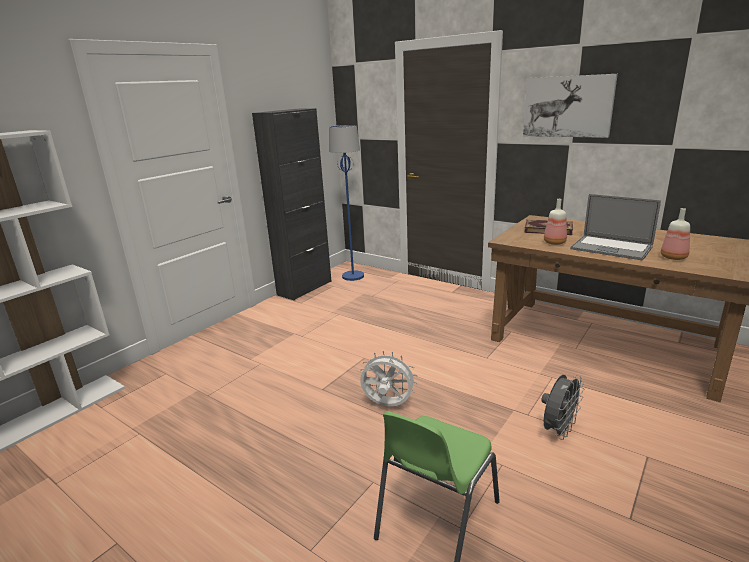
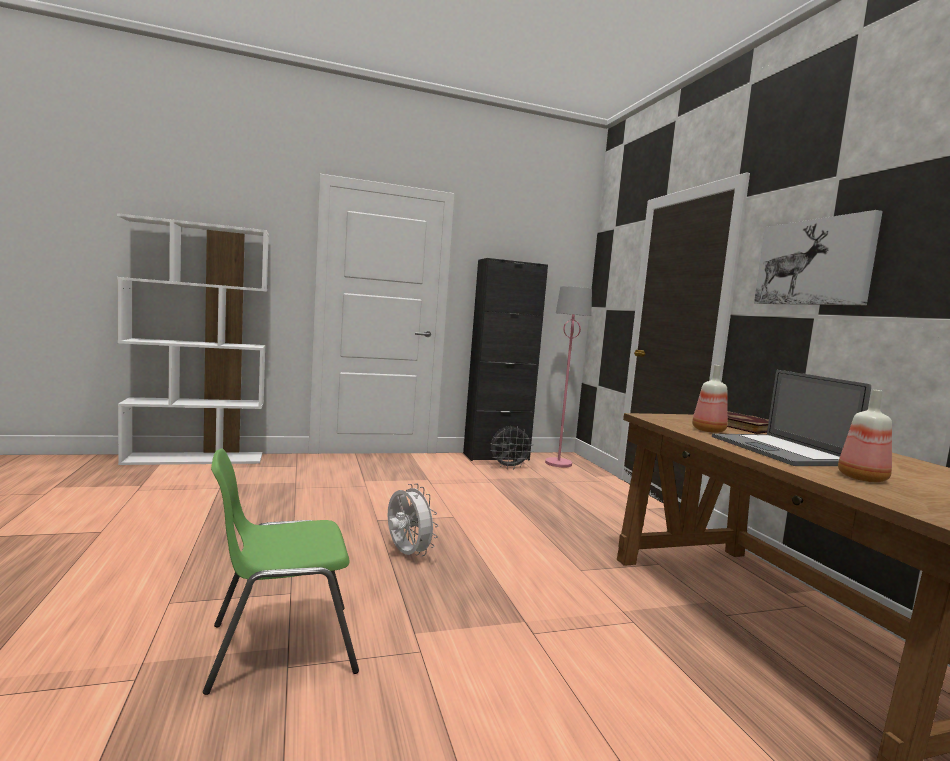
camera: 35 degrees right, 15 degrees down
blue floor lamp [329,125,364,281] -> pink floor lamp [545,286,592,468]
grey fan [541,375,584,440] -> grey fan moved to [490,425,533,469]

